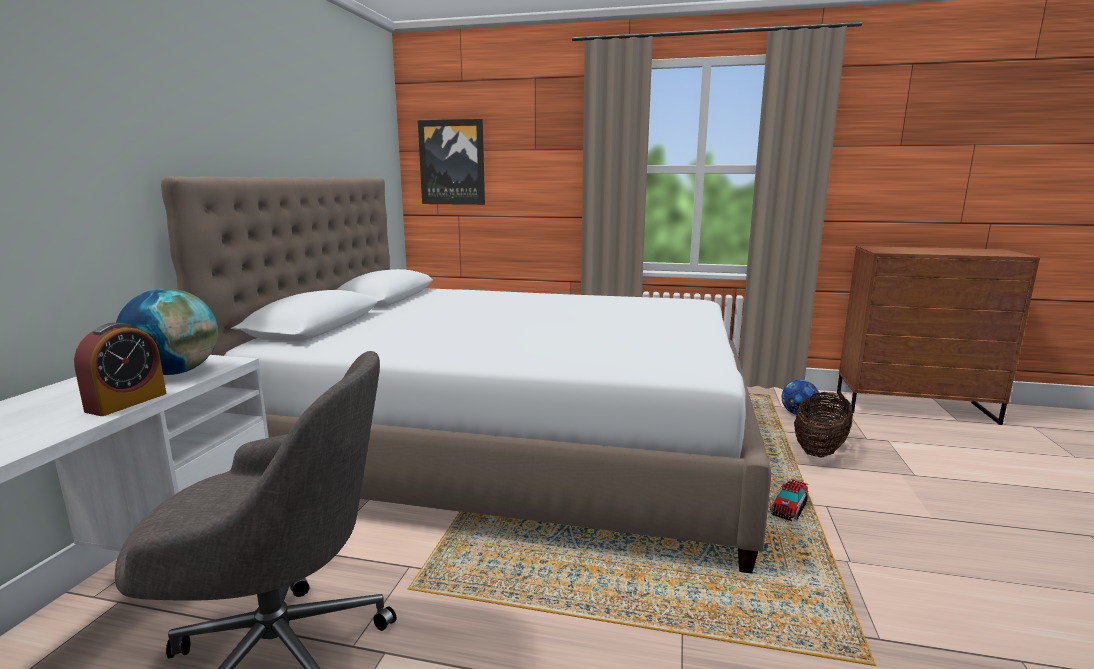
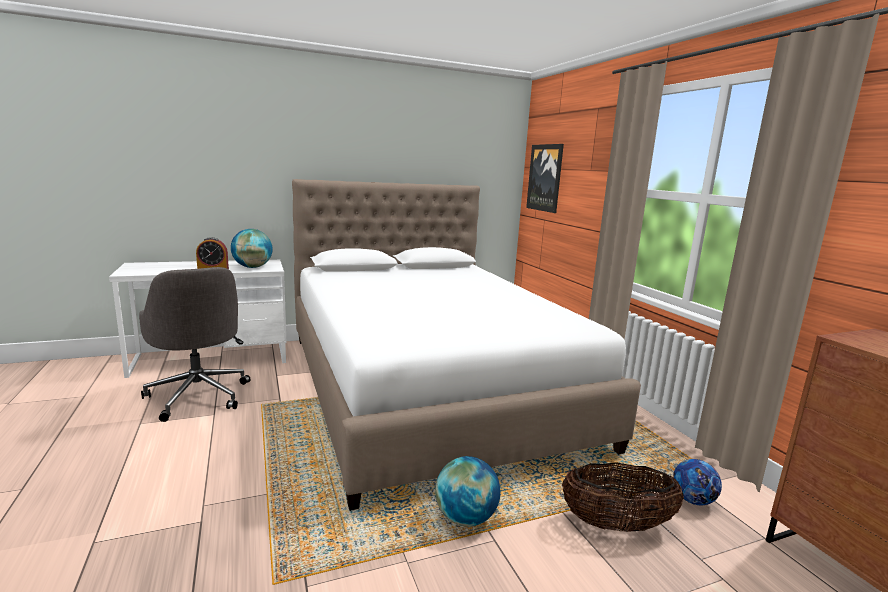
camera: 55 degrees right, 0 degrees up
toy truck [770,479,808,521] -> globe [435,456,500,526]

